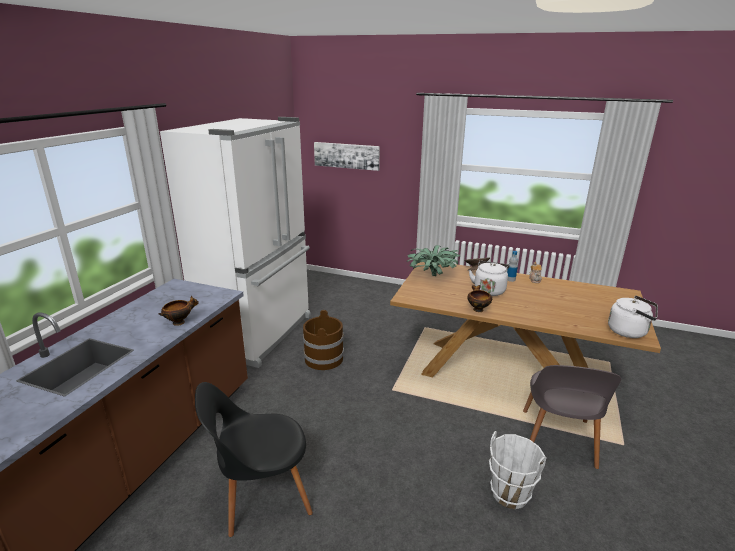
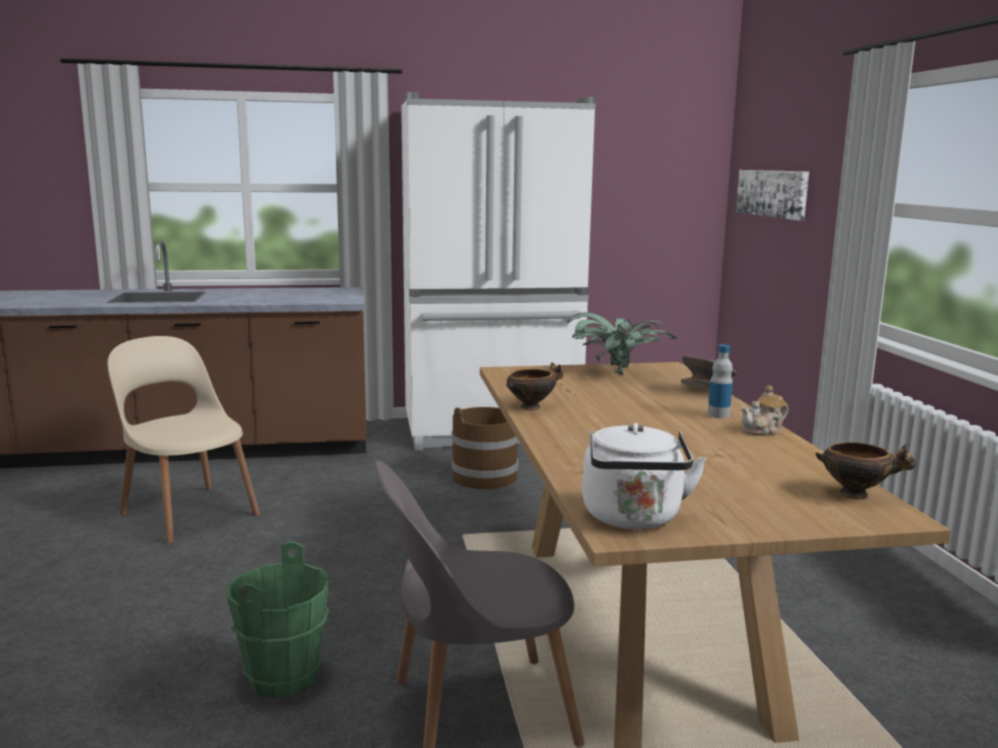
camera: 60 degrees right, 10 degrees down
bowl [158,296,199,326] -> bowl moved to [816,442,916,499]
black chair [195,382,313,537] -> beige chair [107,336,260,544]
white kettle [469,261,510,296] -> none
white bucket [489,431,547,509] -> green bucket [227,542,330,698]

